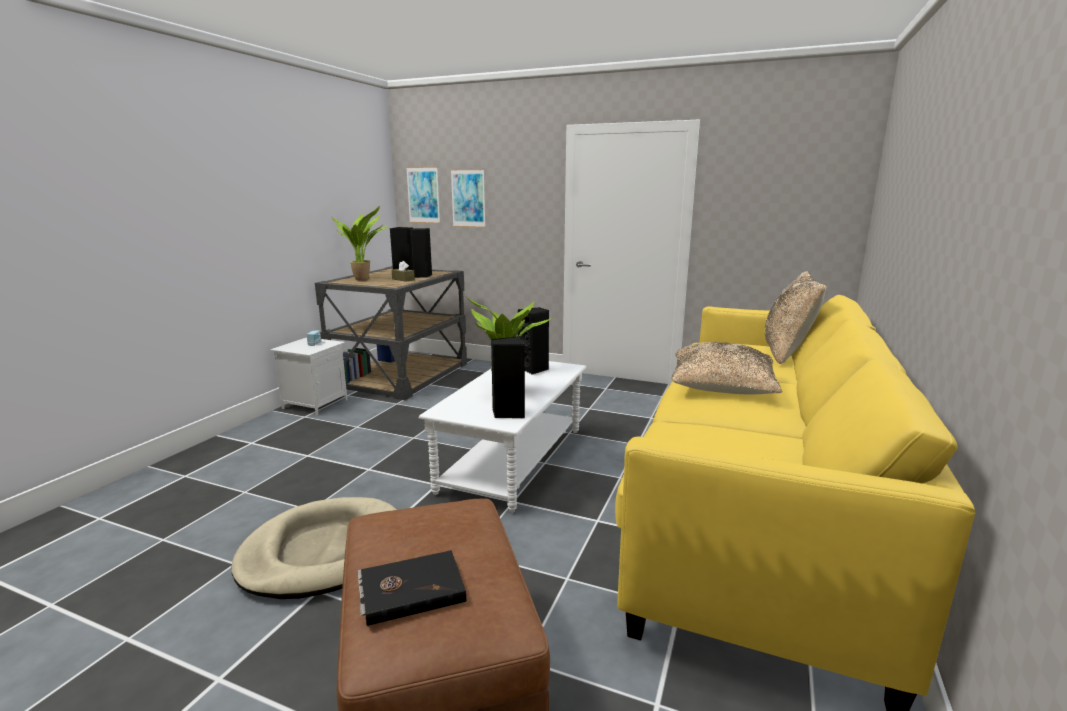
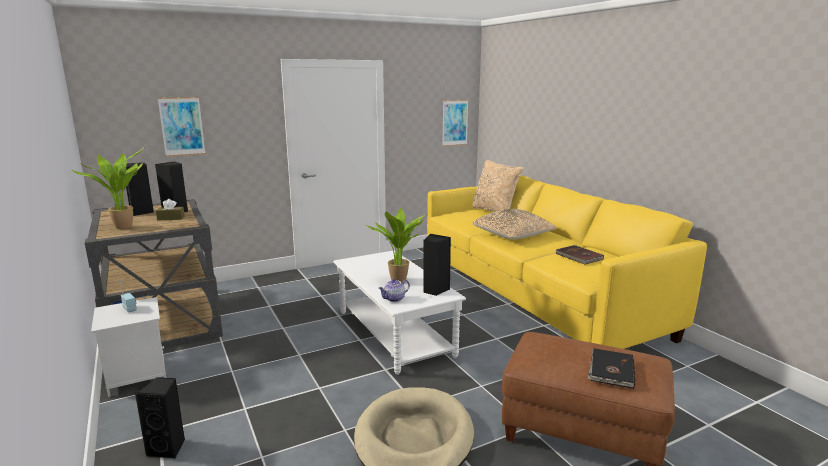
camera: 50 degrees left, 0 degrees up
picture [406,167,440,224] -> picture moved to [442,100,468,146]
black speaker [518,307,549,375] -> black speaker moved to [135,377,185,459]
none -> teapot [378,279,410,302]
none -> brown book [555,245,604,265]

